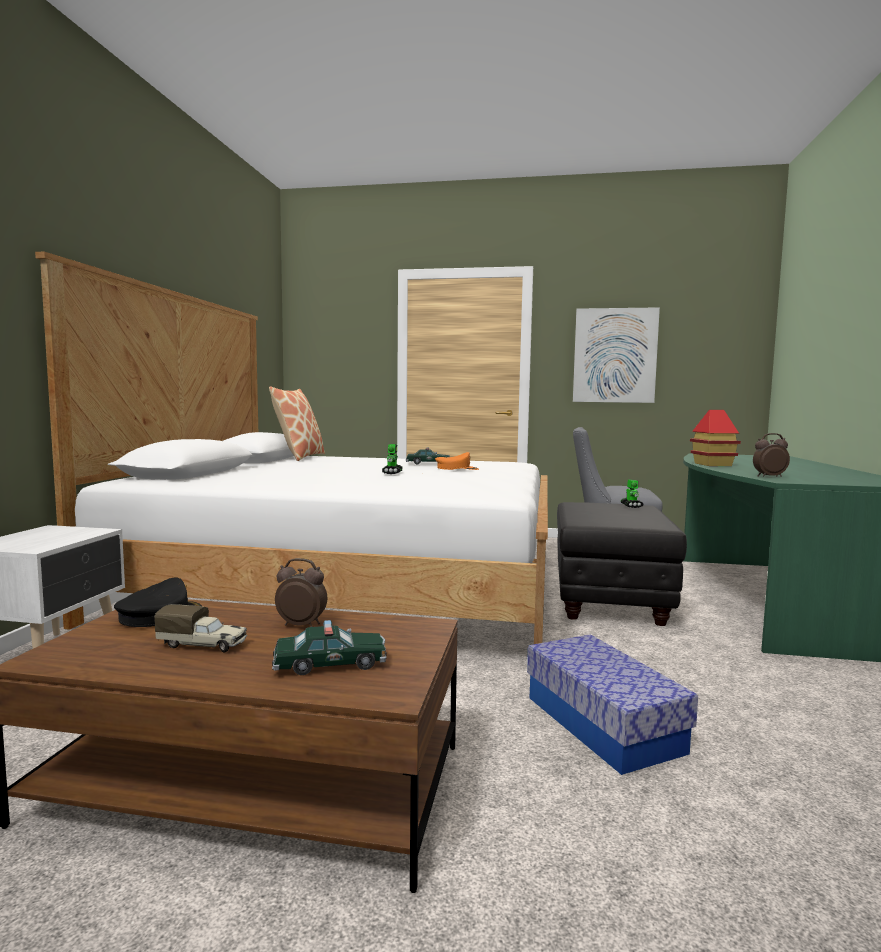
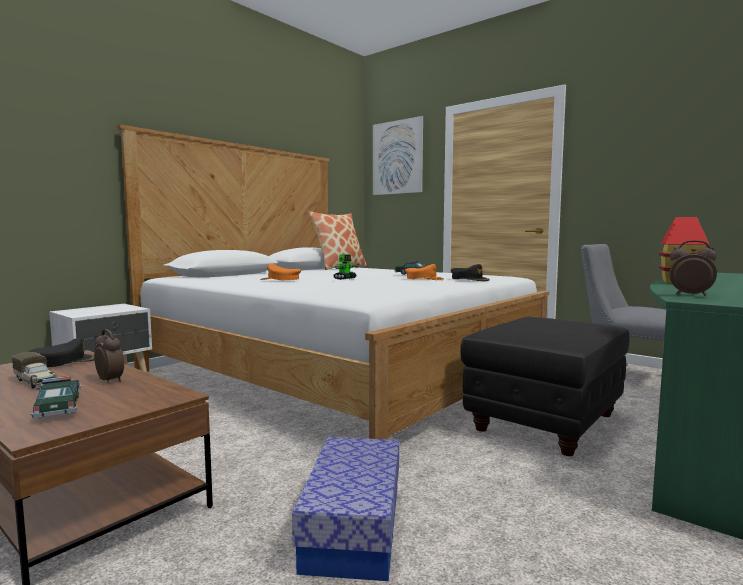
camera: 30 degrees right, 0 degrees up
toy car [272,620,387,675] -> toy car turned 135 degrees counterclockwise [31,376,82,420]
picture [573,307,660,403] -> picture moved to [373,116,423,195]
toy robot [621,480,644,508] -> none
none -> orange cap [260,264,301,280]
none -> black cap [451,264,490,281]

